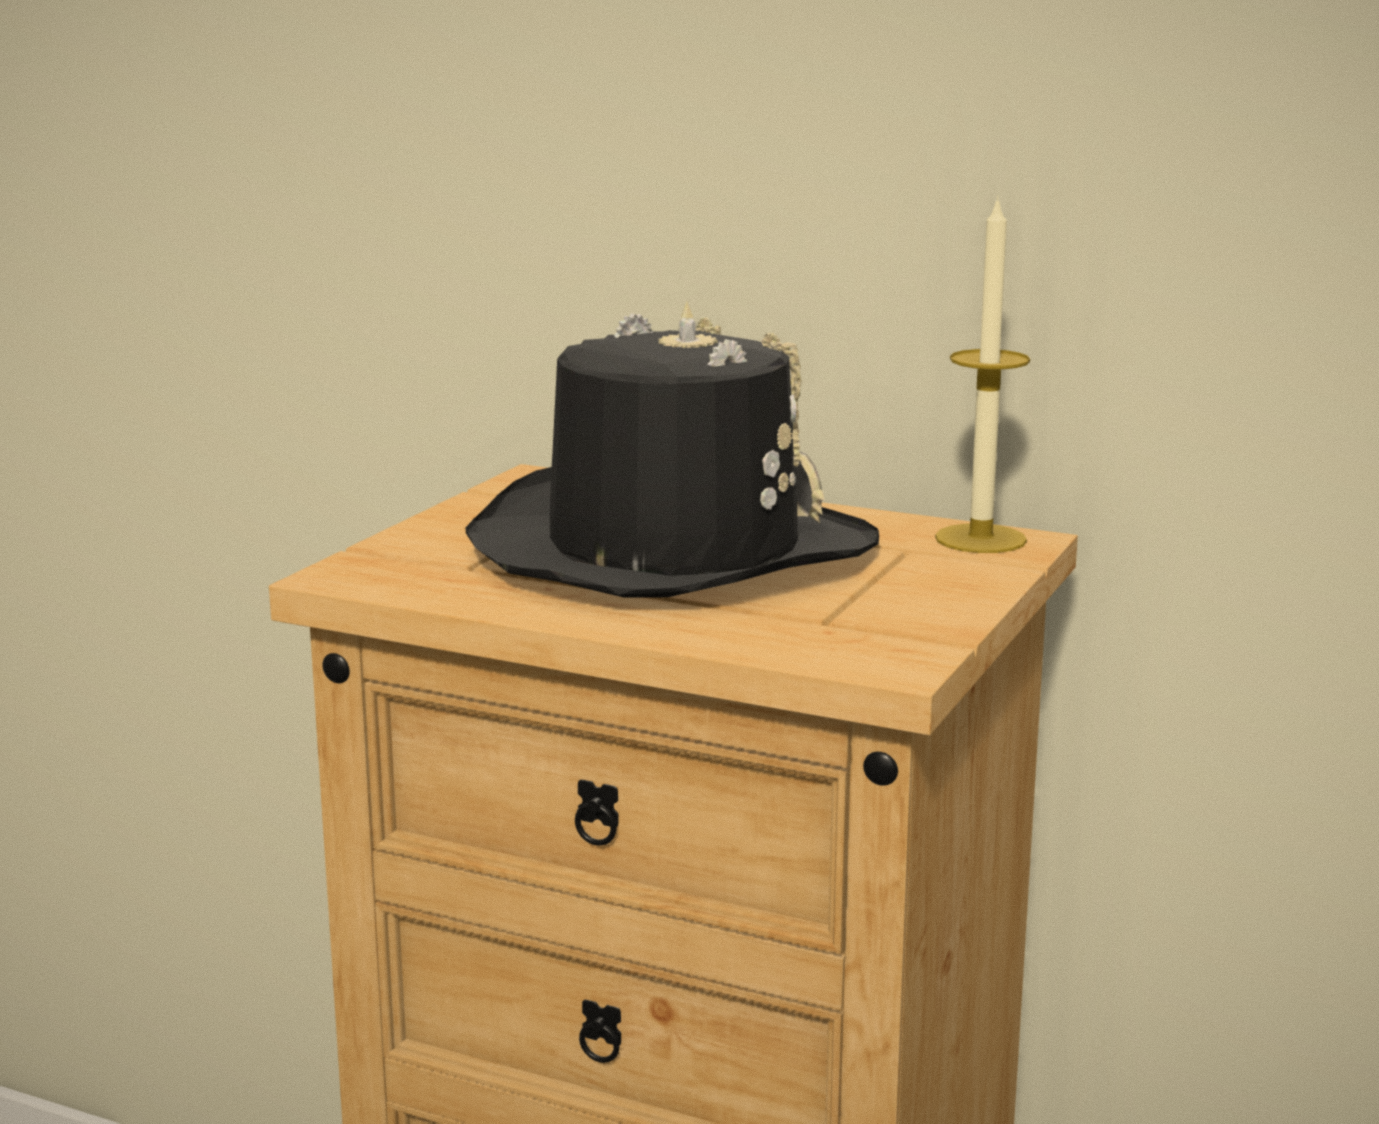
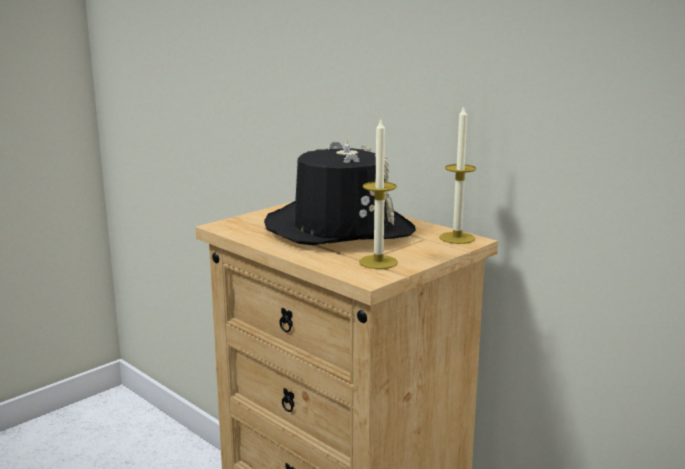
camera: 20 degrees right, 0 degrees up
none -> candle [359,117,398,269]

